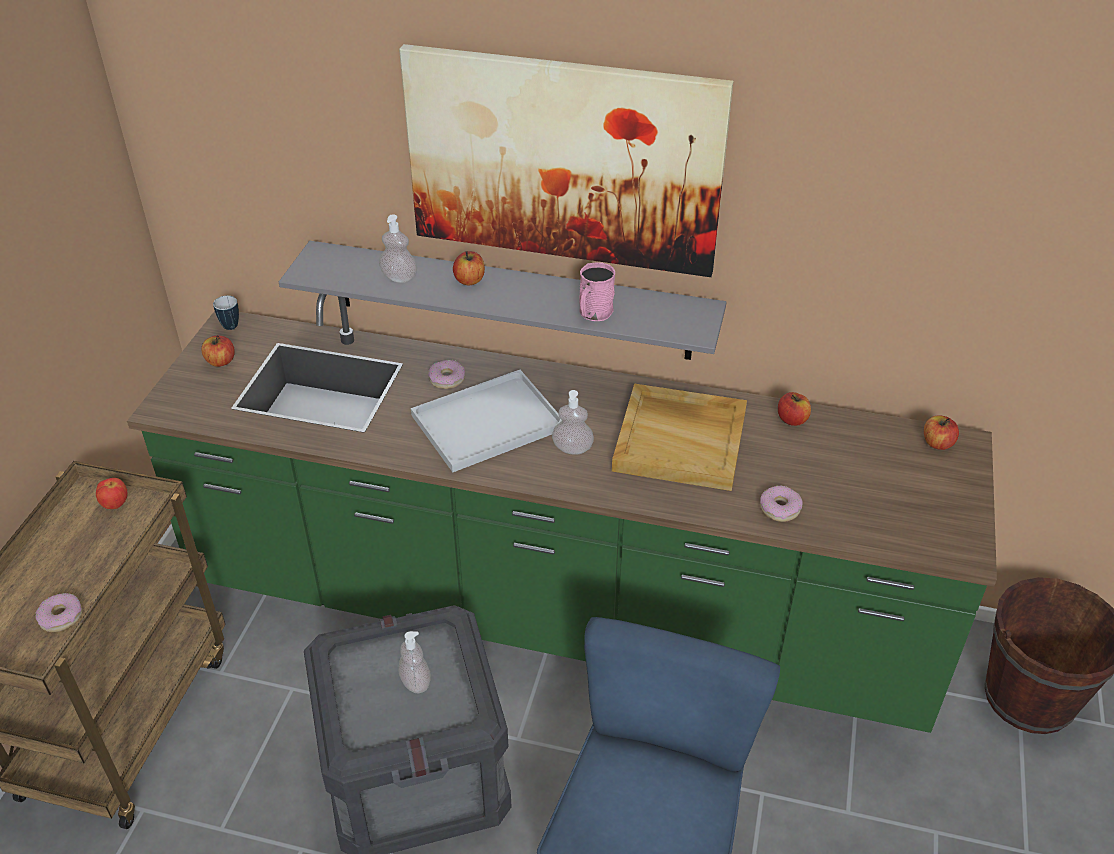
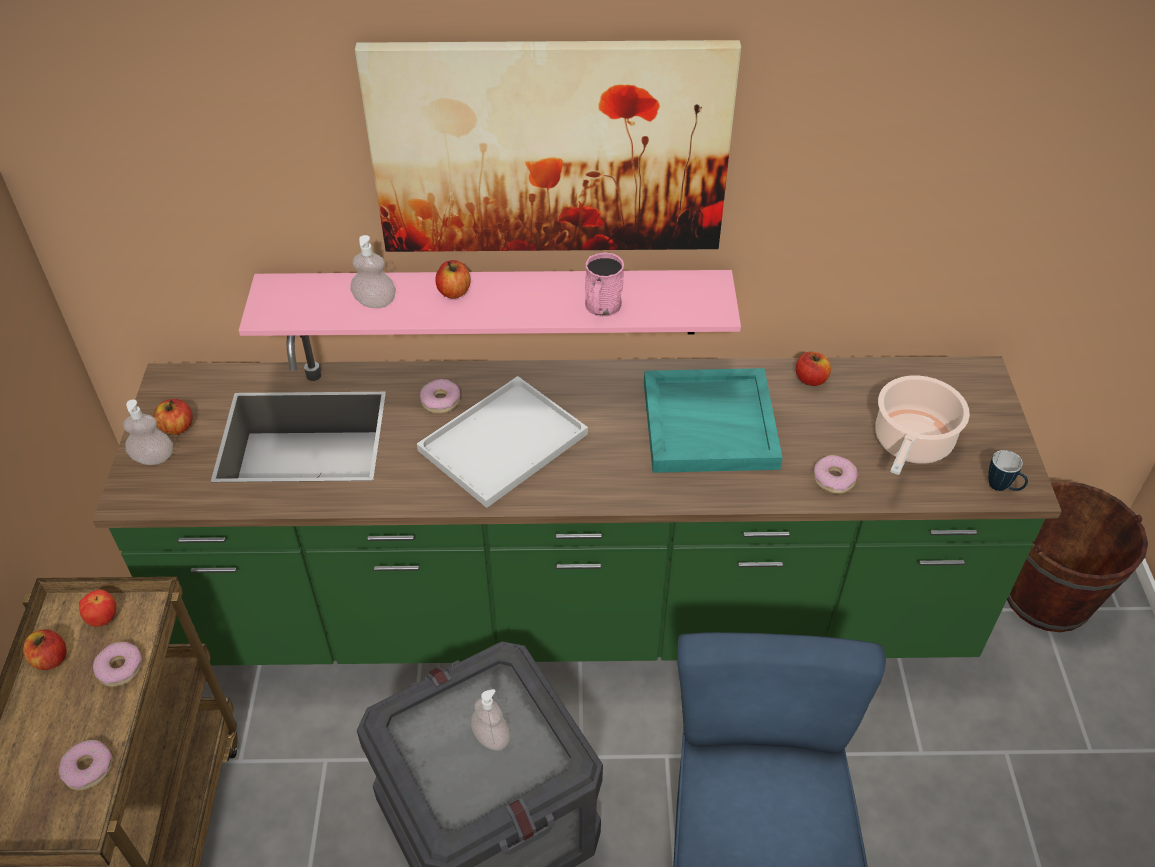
camera: 15 degrees left, 5 degrees up
mug [213,296,239,330] -> mug moved to [988,450,1028,491]
grey shelf [279,241,726,360] -> pink shelf [239,270,741,338]
soap dispenser [552,390,594,455] -> soap dispenser moved to [123,399,173,465]
beige tray [612,383,747,491] -> turquoise tray [644,368,783,473]
apple [924,415,959,450] -> apple moved to [23,629,67,670]
none -> donut [93,642,142,687]
none -> cooking pot [875,376,970,475]

